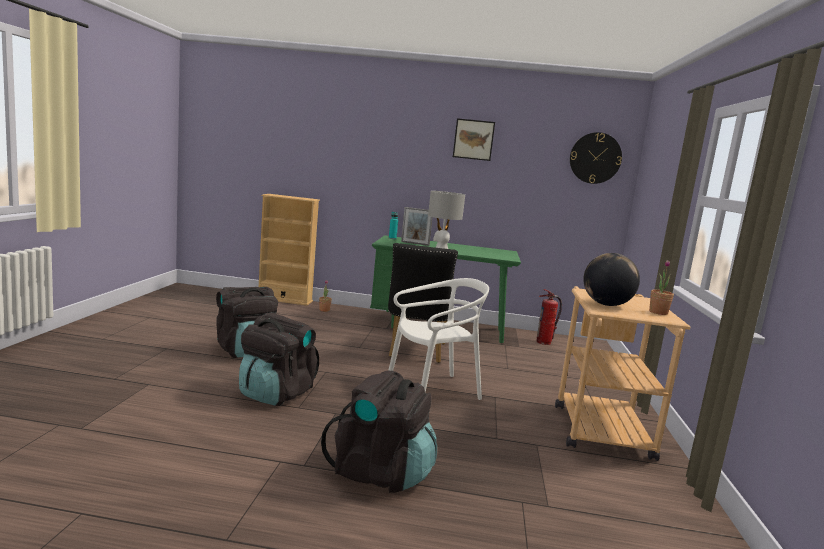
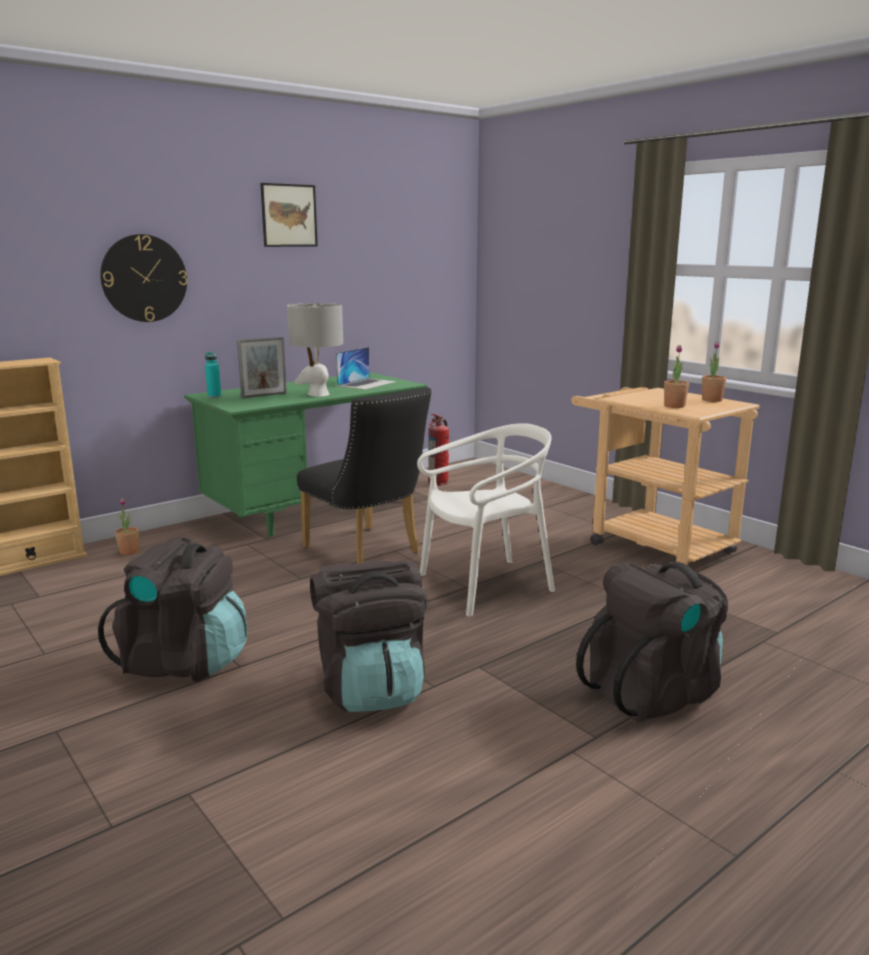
camera: 45 degrees left, 5 degrees up
white chair [388,278,489,400] -> white chair turned 45 degrees clockwise [417,423,555,617]
wall clock [570,132,622,184] -> wall clock moved to [100,234,188,322]
globe [583,253,640,306] -> potted plant [664,345,689,408]
none -> laptop [336,347,397,390]

